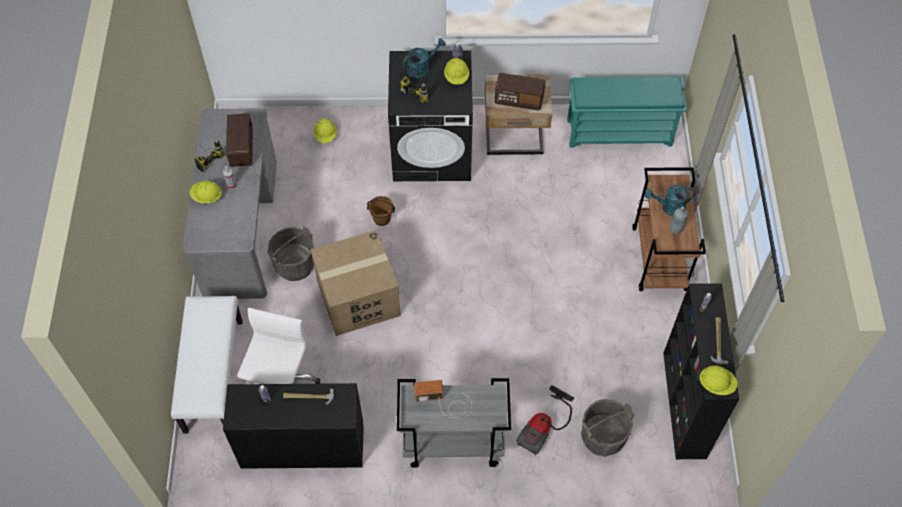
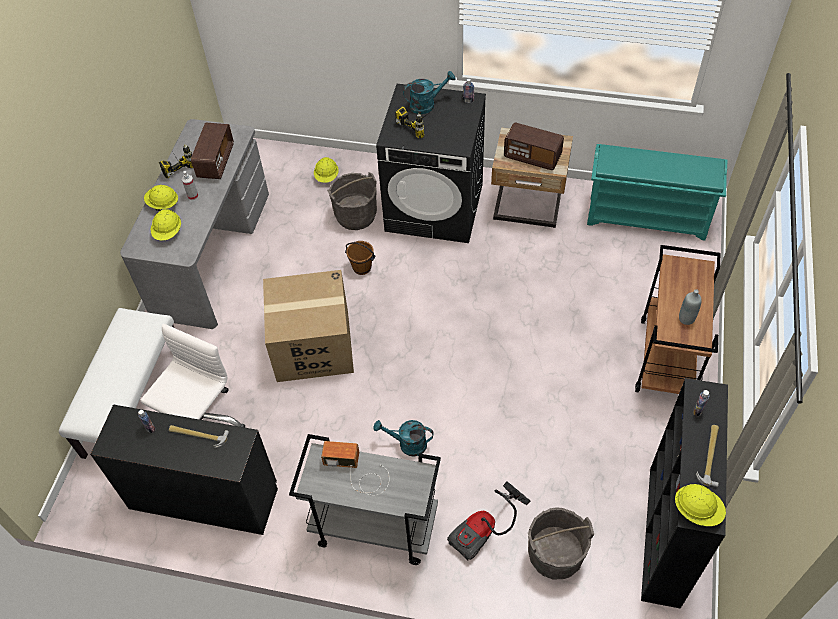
camera: 15 degrees right, 5 degrees down
grey bucket [267,226,314,281] -> grey bucket moved to [327,172,377,230]
yellow hard hat [444,58,469,85] -> yellow hard hat moved to [151,209,181,241]
turquoise watering can [645,185,696,216] -> turquoise watering can moved to [373,420,433,457]

